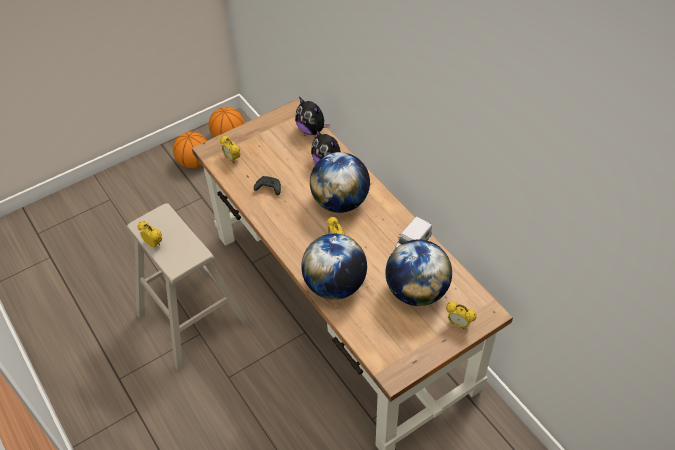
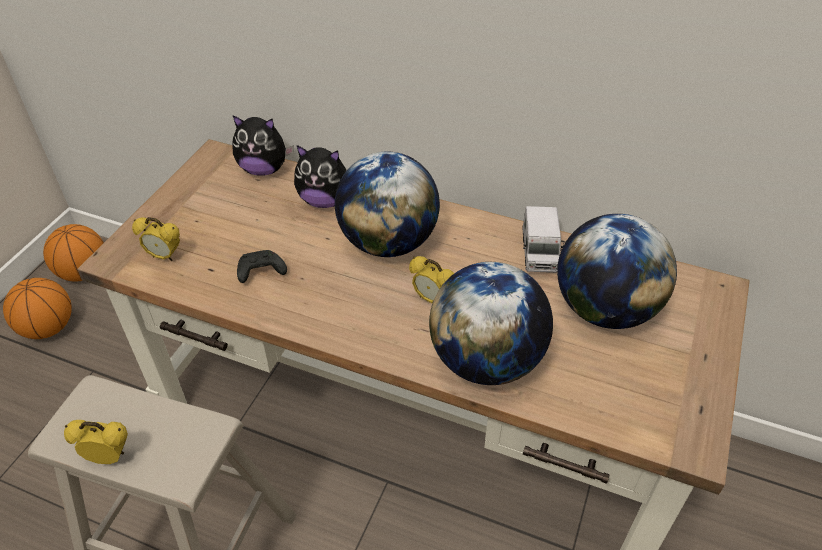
camera: 35 degrees left, 5 degrees down
alarm clock [446,301,477,329] -> none

